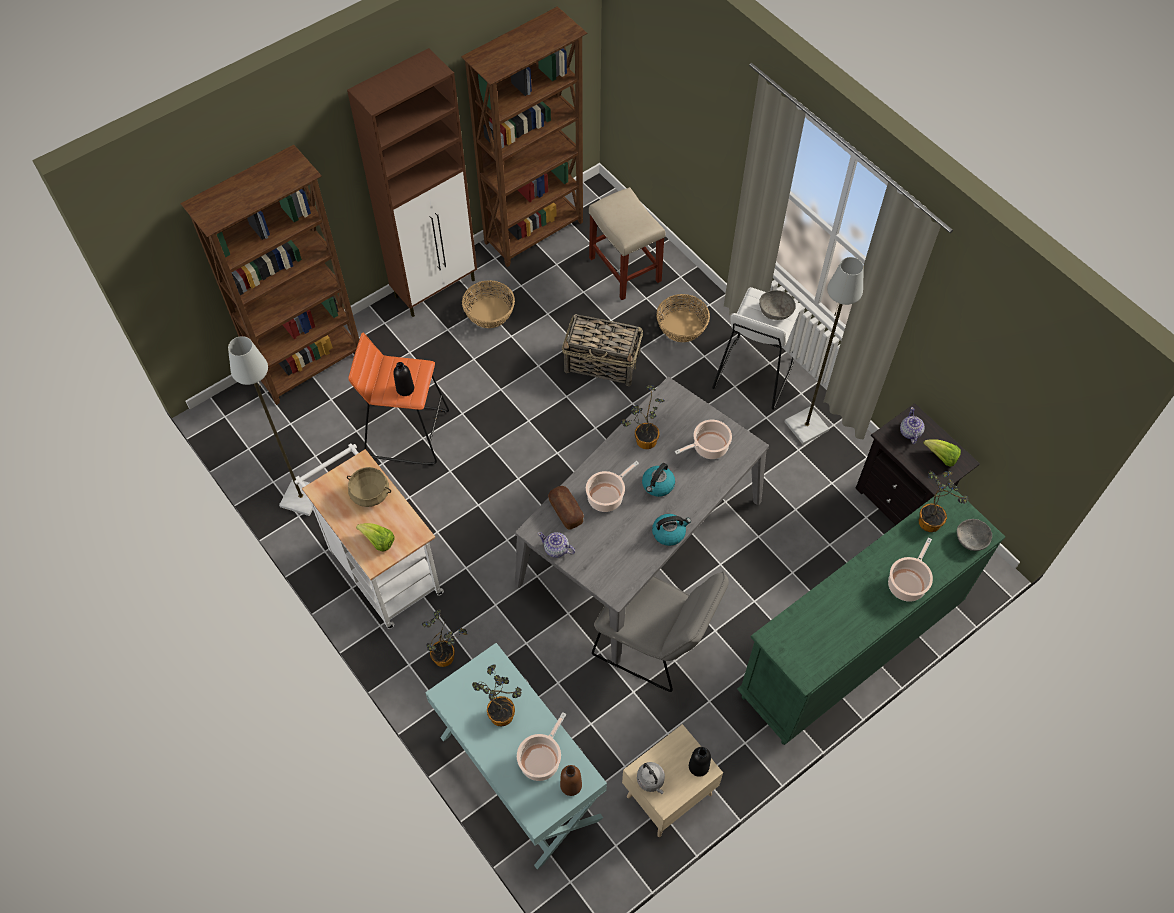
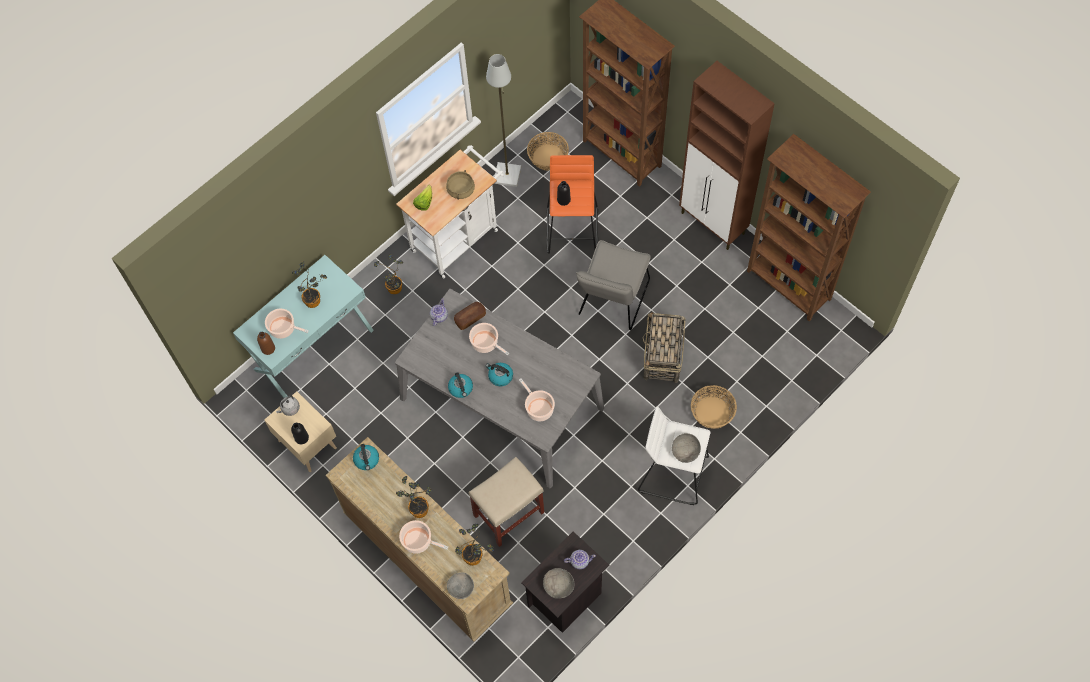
camera: 85 degrees right, 5 degrees up
basket [462,280,515,328] -> basket moved to [527,132,569,171]
beige stool [589,187,665,300] -> beige stool moved to [469,457,544,547]
grey chair [592,571,729,692] -> grey chair moved to [576,240,651,330]
potted plant [621,385,665,449] -> potted plant moved to [396,476,432,518]
green dresser [737,486,1005,745] -> beige dresser [326,437,513,642]
grey floor lamp [785,257,864,445] -> none
lettuce [923,439,961,467] -> grey bowl [543,568,575,599]
none -> kettle [353,444,379,470]

